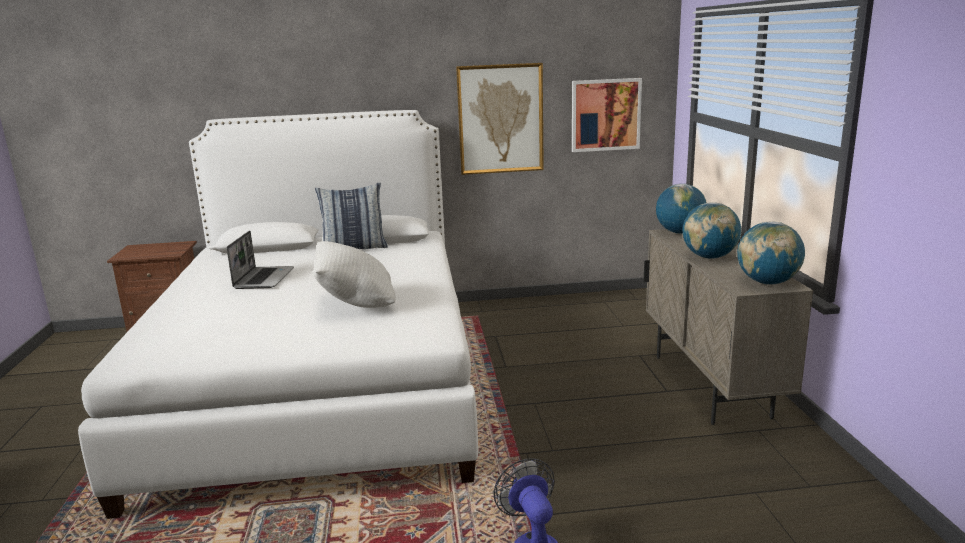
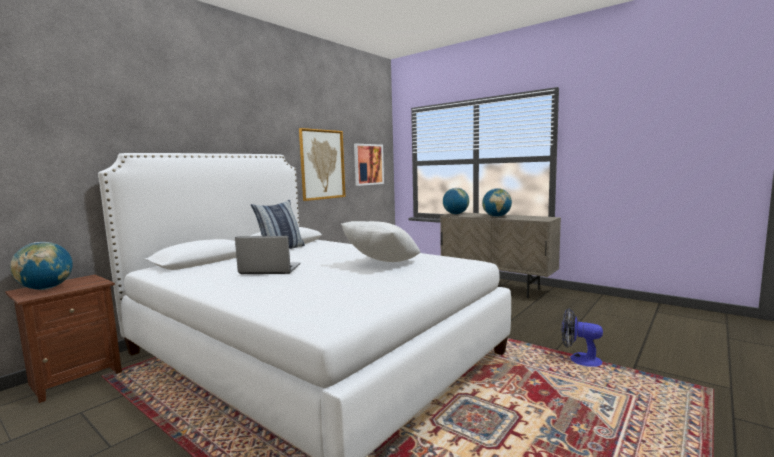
camera: 45 degrees left, 10 degrees down
laptop [227,231,294,289] -> laptop turned 45 degrees counterclockwise [235,236,300,274]
globe [737,221,805,285] -> globe moved to [10,242,73,290]

